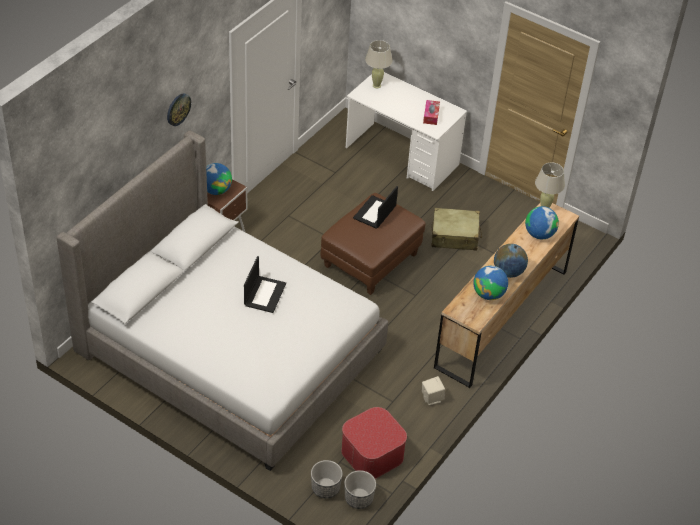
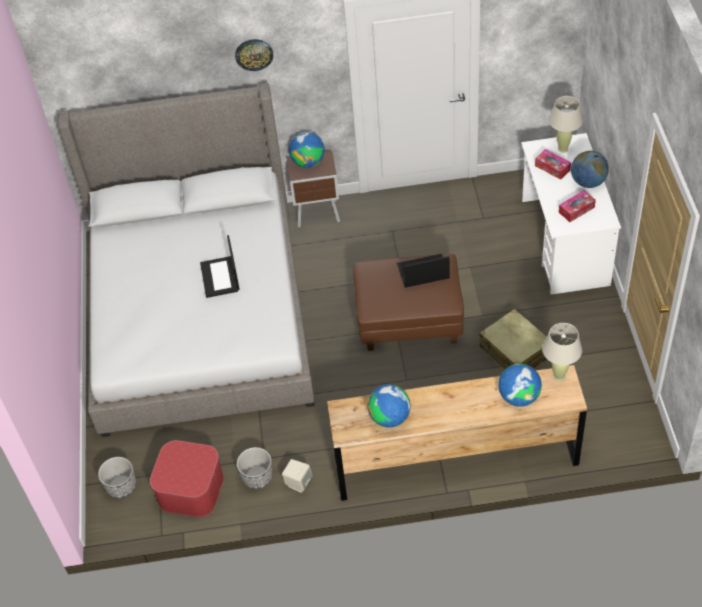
camera: 55 degrees right, 5 degrees up
laptop [244,256,286,313] -> laptop turned 105 degrees clockwise [200,235,240,298]
planter [344,470,376,509] -> planter moved to [237,447,273,489]
globe [494,244,528,278] -> globe moved to [571,151,609,188]
none -> tissue box [535,149,571,180]

